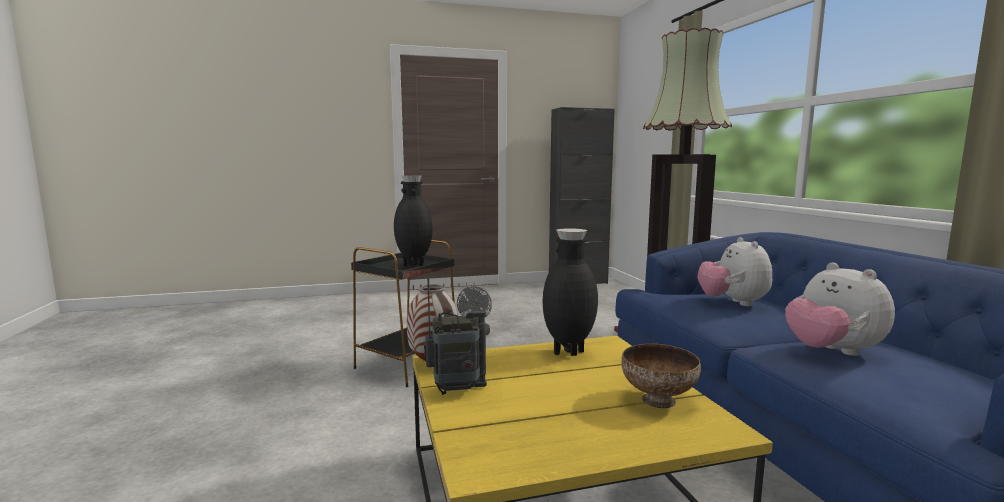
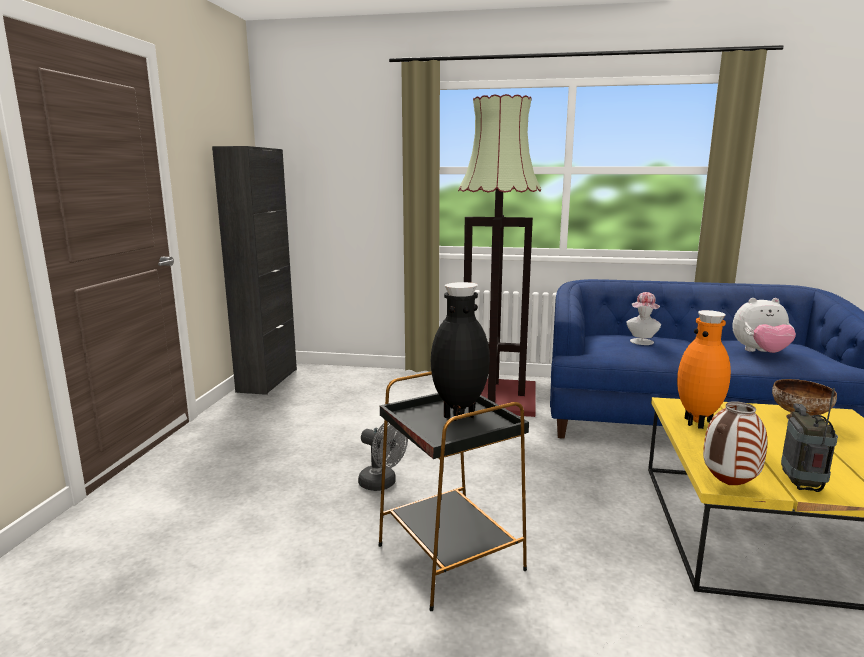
camera: 65 degrees left, 5 degrees up
black vase [543,228,598,356] -> orange vase [677,310,731,429]
plush toy [698,237,772,306] -> hat [627,292,661,345]

